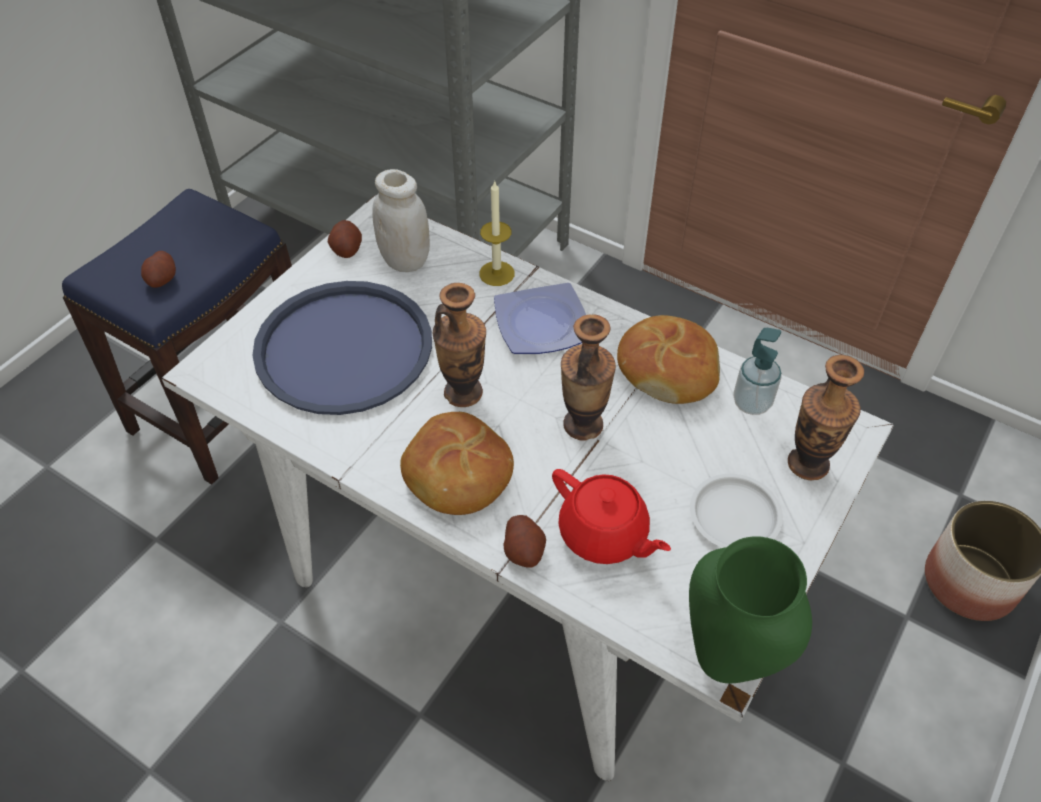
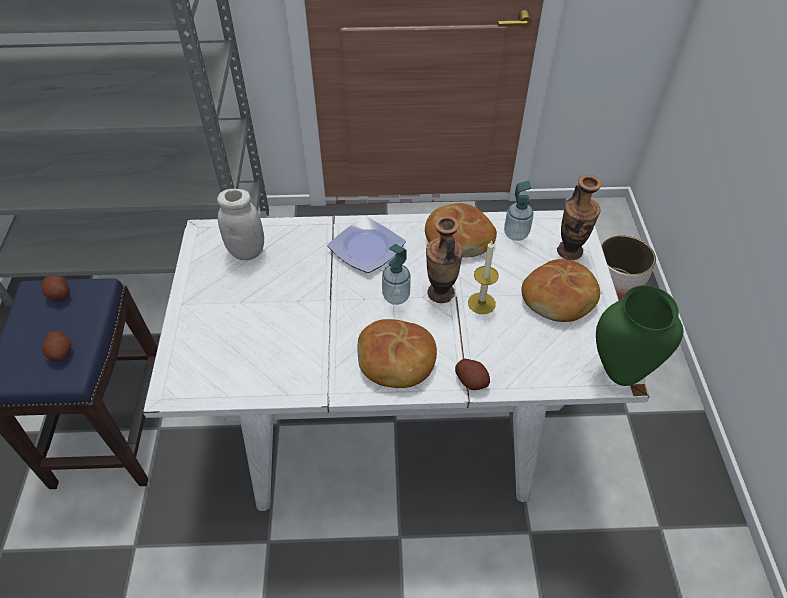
camera: 35 degrees left, 0 degrees up
blue tray [252,281,432,415] -> none
potato [328,220,362,258] -> potato moved to [42,274,69,301]
vase [433,283,486,407] -> none
candle [479,180,515,286] -> candle moved to [468,241,499,314]
red teapot [552,469,671,564] -> none
white plate [690,474,783,548] -> bread [521,259,600,322]
none -> soap dispenser [382,244,411,305]

